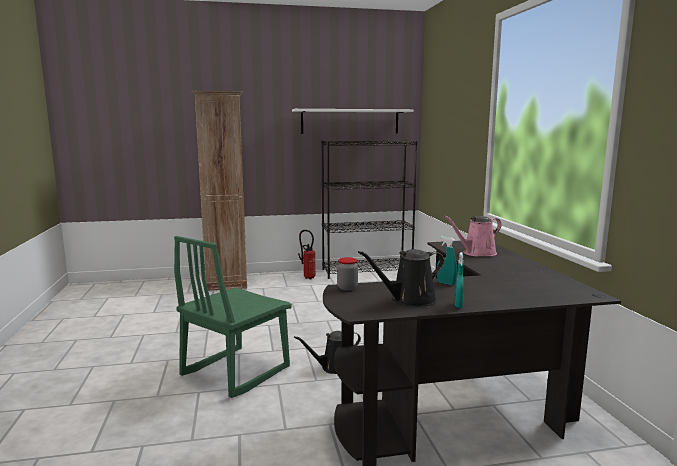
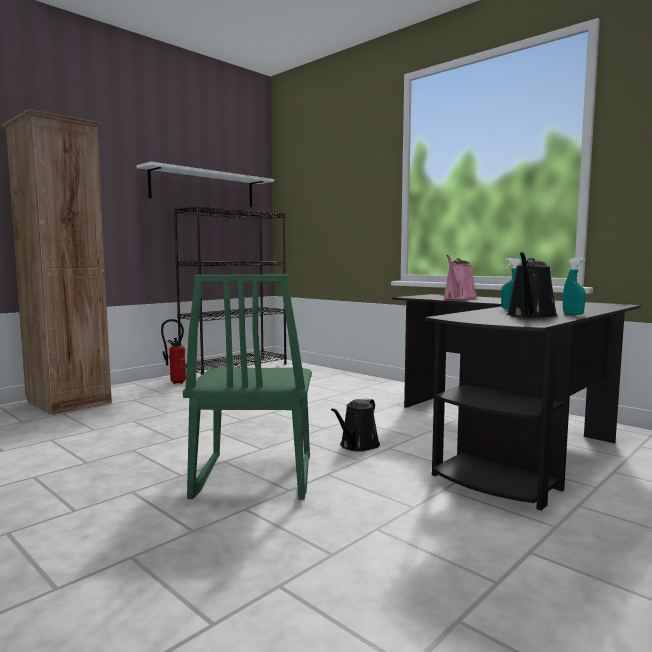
camera: 35 degrees left, 5 degrees down
jar [337,257,358,291] -> none

